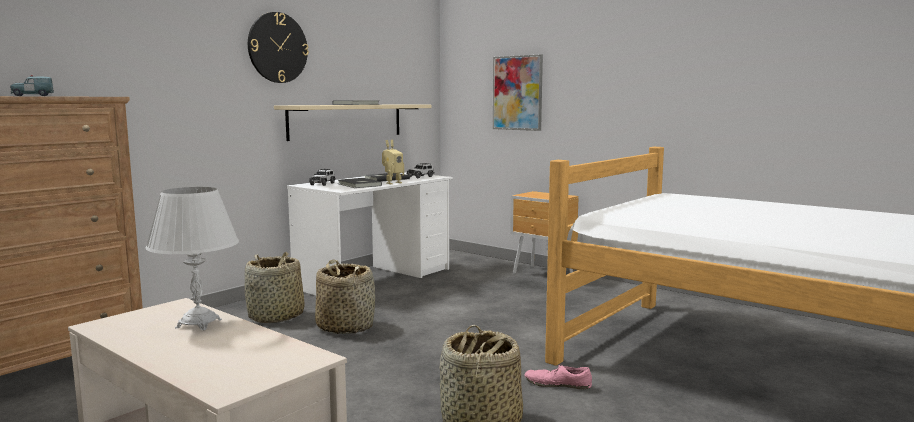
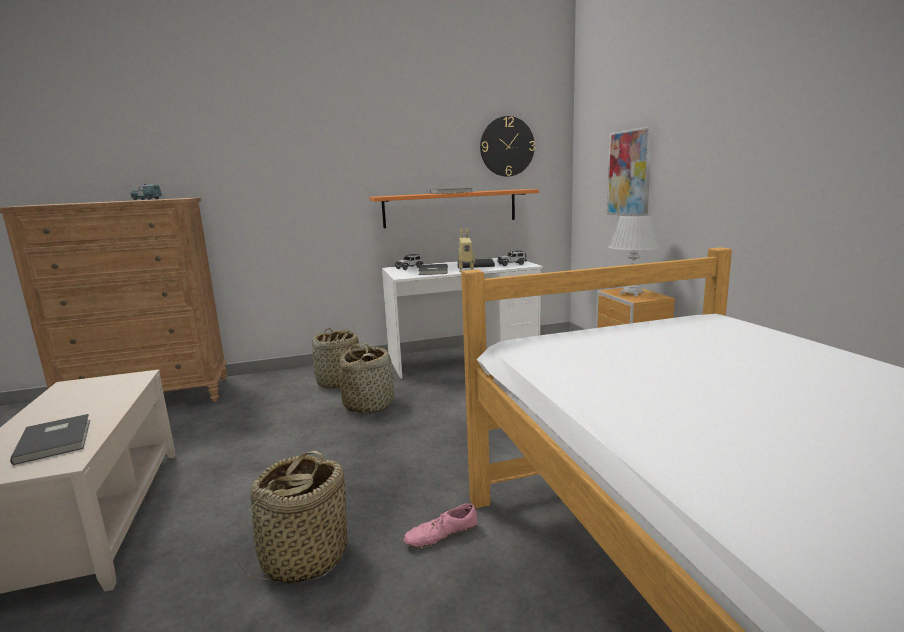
camera: 35 degrees right, 5 degrees up
white table lamp [146,187,239,330] -> white table lamp moved to [609,214,661,296]
wall clock [248,12,309,83] -> wall clock moved to [480,116,535,177]
beige shelf [274,104,431,141] -> orange shelf [369,189,539,228]
pink shoe [525,365,592,389] -> pink shoe turned 75 degrees counterclockwise [403,503,478,549]
none -> grey book [10,414,90,465]

